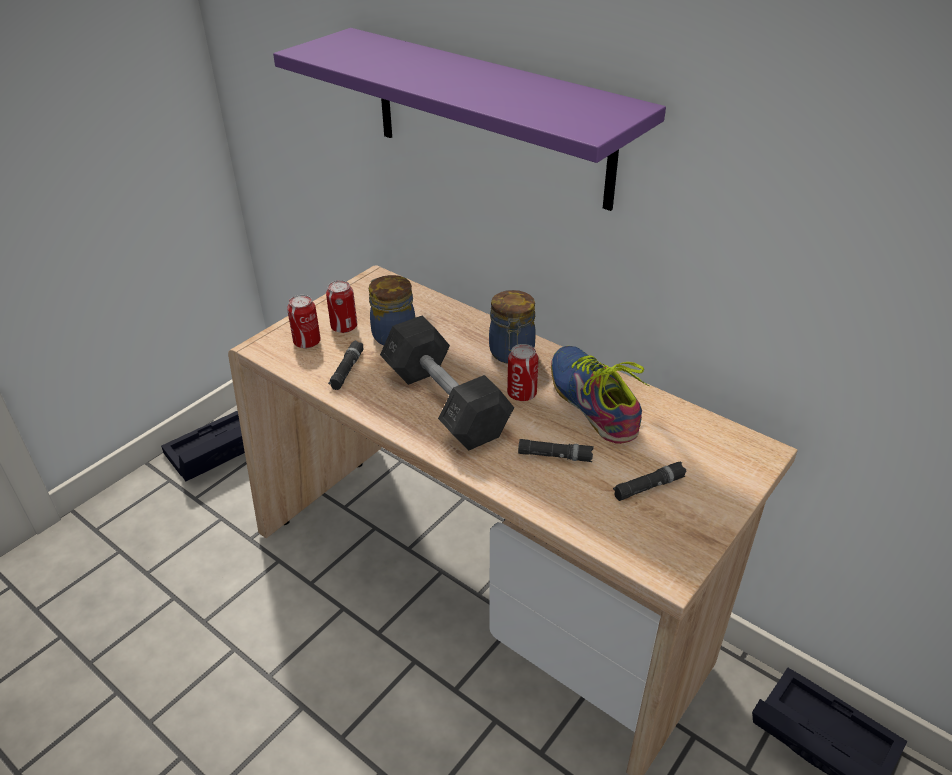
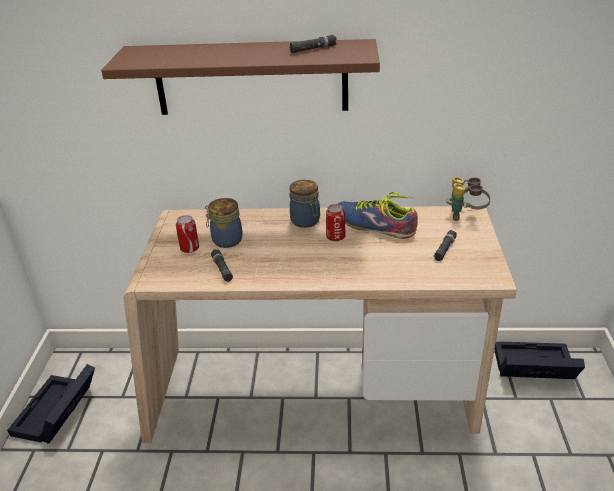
camera: 35 degrees left, 5 degrees down
purple shelf [273,28,666,211] -> brown shelf [101,39,380,115]
can [287,295,321,348] -> none
grey dumbbell [380,316,514,451] -> none
black flashlight [518,439,594,462] -> black flashlight moved to [289,35,337,53]
none -> binoculars [446,177,491,221]

